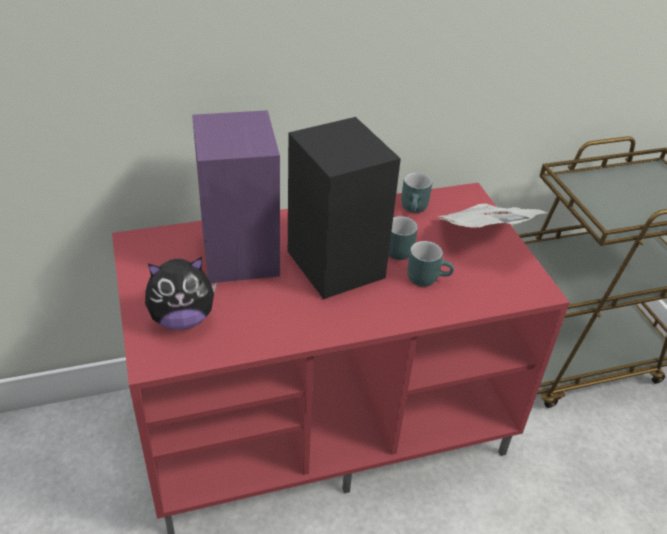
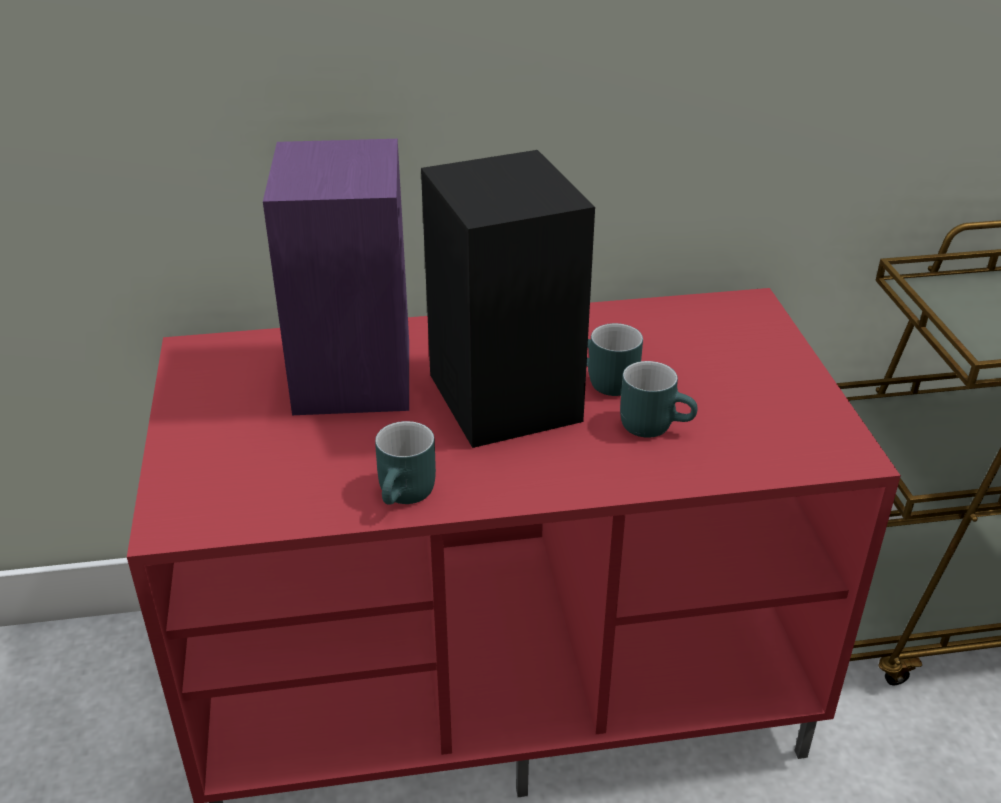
camera: 10 degrees right, 5 degrees down
plush toy [145,257,217,330] -> none
turquoise mug [401,172,432,213] -> turquoise mug moved to [375,421,436,505]
newspaper [438,203,548,228] -> none

